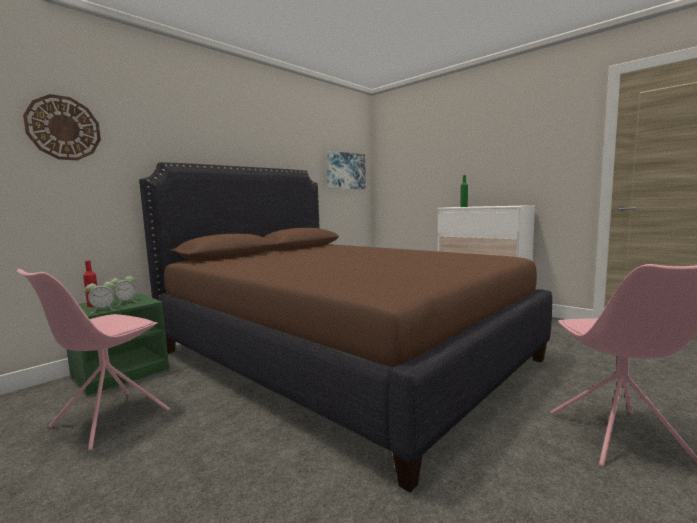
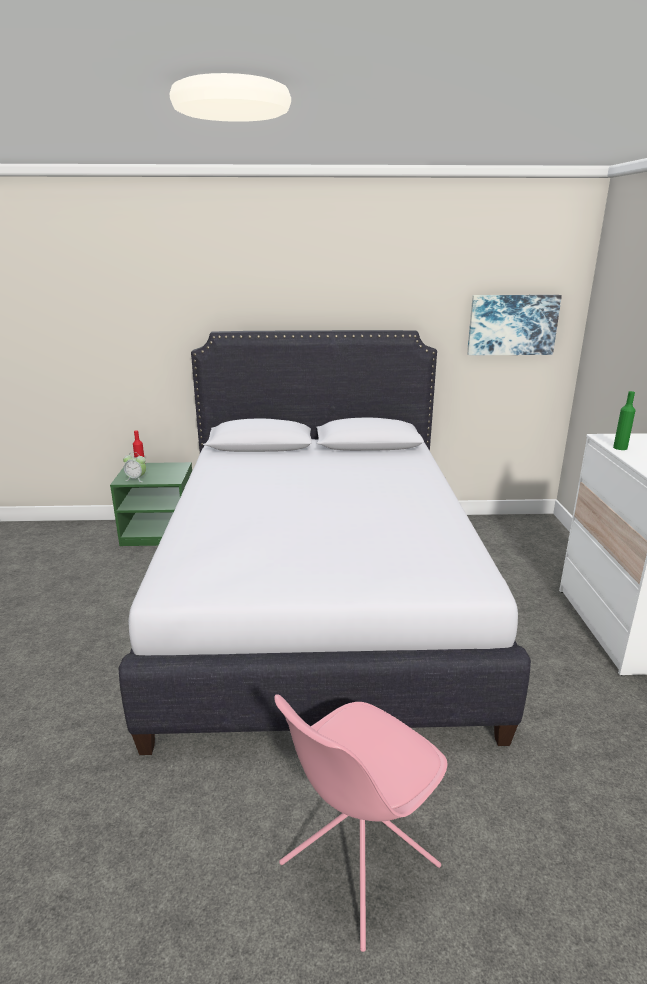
camera: 45 degrees right, 15 degrees up
pink chair [17,269,170,451] -> none
wall clock [23,94,101,160] -> none
alarm clock [109,273,137,306] -> none
brown bed [139,162,552,492] -> white bed [119,330,531,755]

